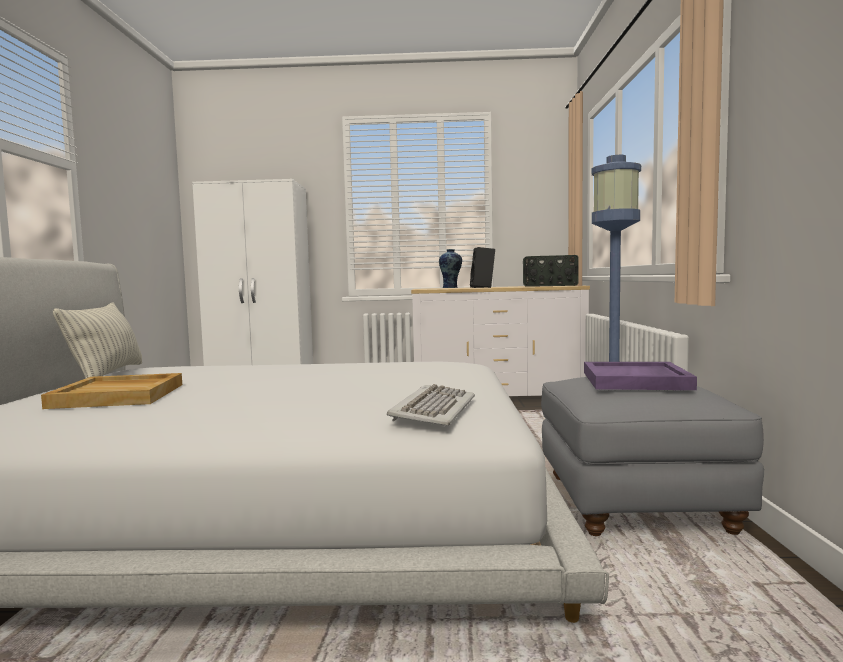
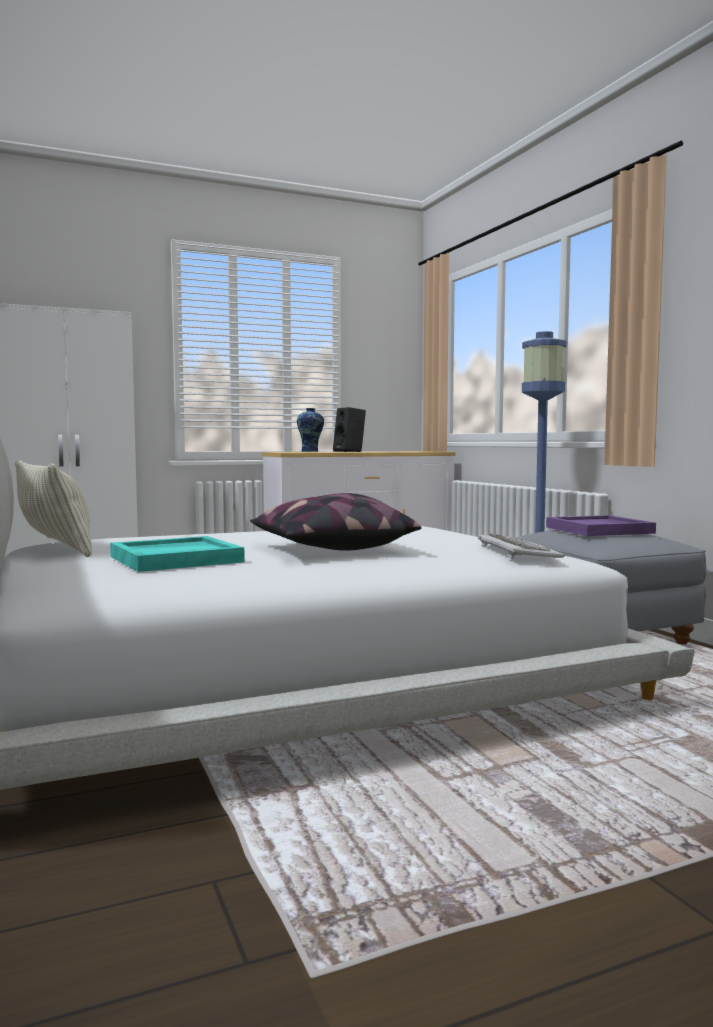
camera: 25 degrees left, 0 degrees up
beige tray [41,373,182,409] -> turquoise tray [110,536,245,572]
radio [523,255,579,287] -> none
none -> pillow [250,493,422,551]

